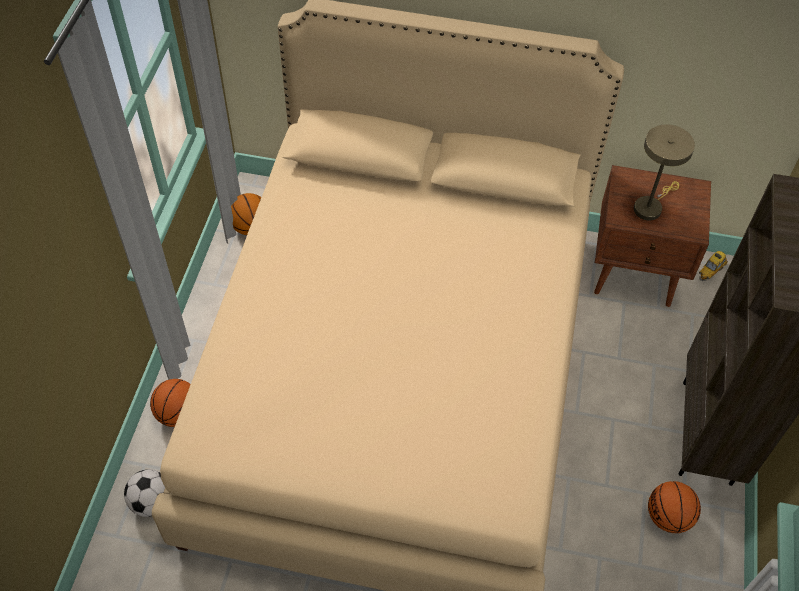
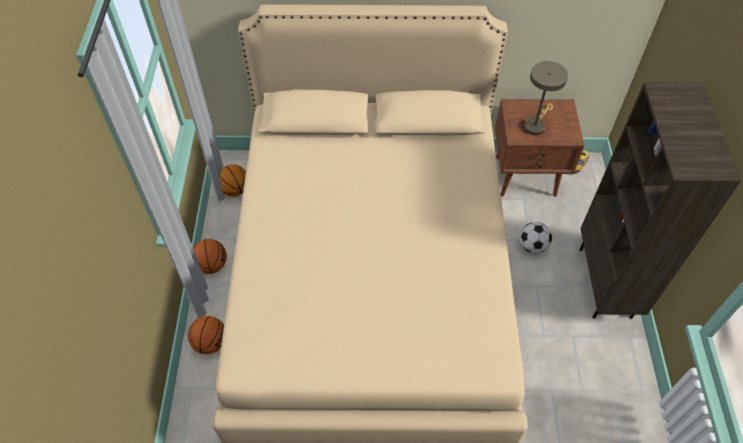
camera: 10 degrees left, 0 degrees up
football [124,469,165,517] -> football moved to [520,222,552,253]
basketball [648,481,701,533] -> basketball moved to [193,239,227,274]

